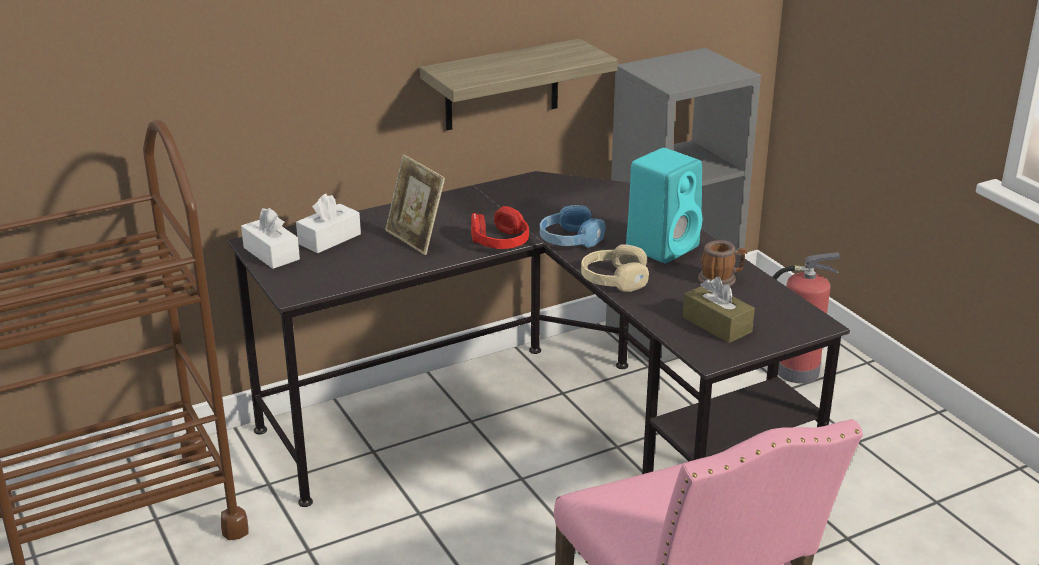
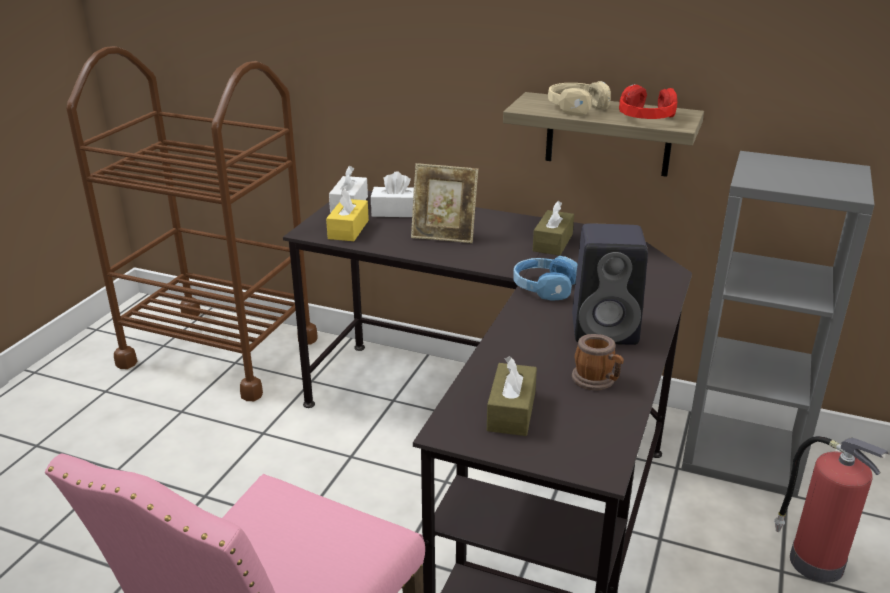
camera: 50 degrees right, 0 degrees up
picture frame [385,154,445,255] -> picture frame turned 90 degrees counterclockwise [411,163,479,243]
red headphones [471,206,529,249] -> red headphones moved to [619,84,677,119]
beige headphones [581,244,649,292] -> beige headphones moved to [548,81,611,116]
turquoise speaker [626,148,702,263] -> black speaker [572,223,648,345]
none -> yellow tissue box [326,188,369,241]
none -> brown tissue box [533,201,574,256]

